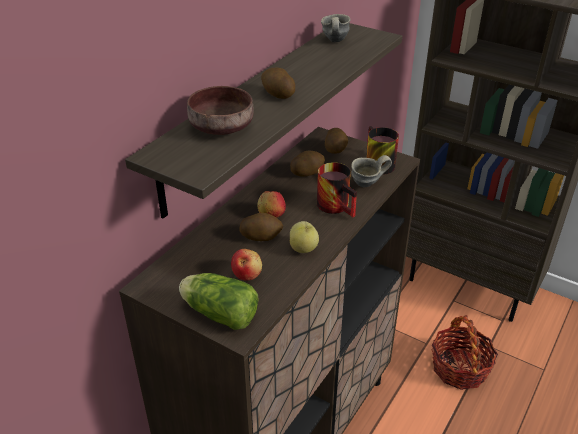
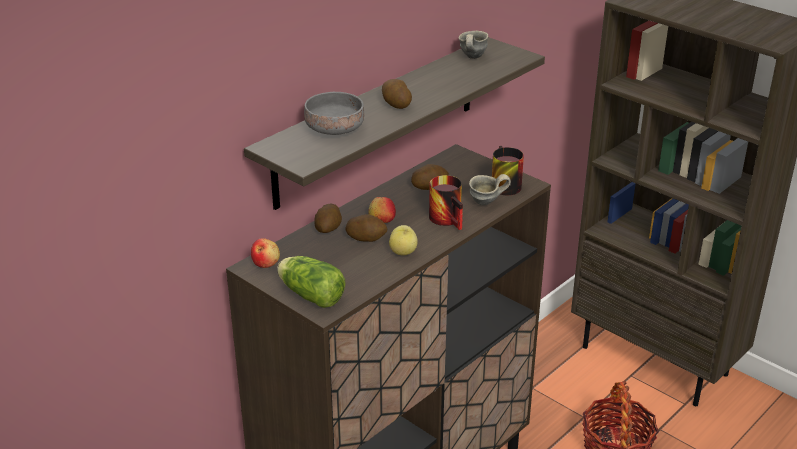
camera: 10 degrees right, 5 degrees down
brown bowl [187,86,254,135] -> grey bowl [304,92,364,135]
apple [231,249,262,281] -> apple moved to [251,238,280,268]
potato [325,128,348,154] -> potato moved to [314,204,342,233]

